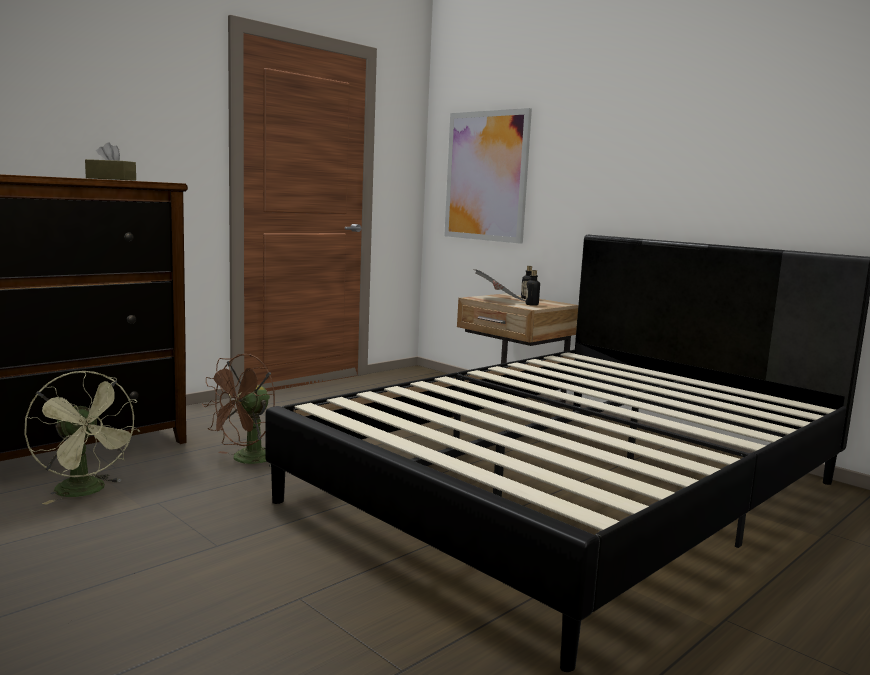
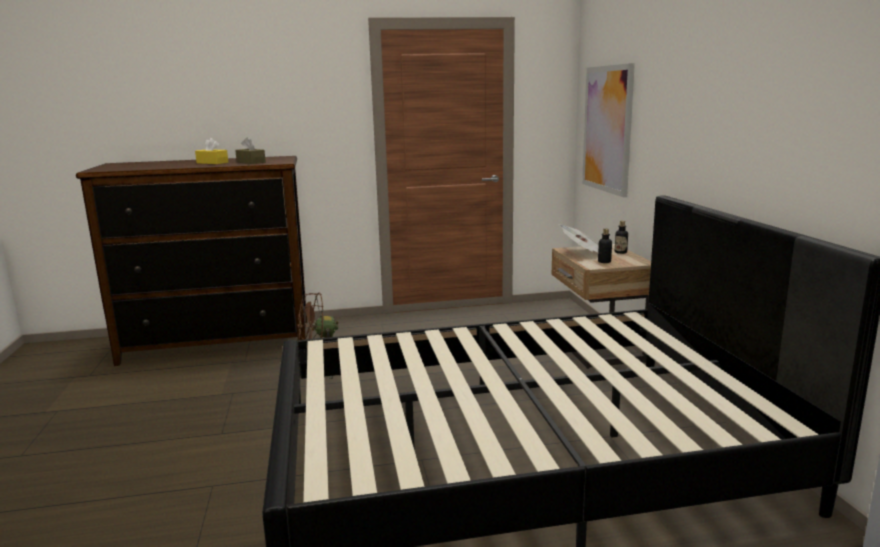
camera: 35 degrees right, 5 degrees up
green fan [24,371,140,505] -> none
none -> yellow tissue box [195,138,228,164]

